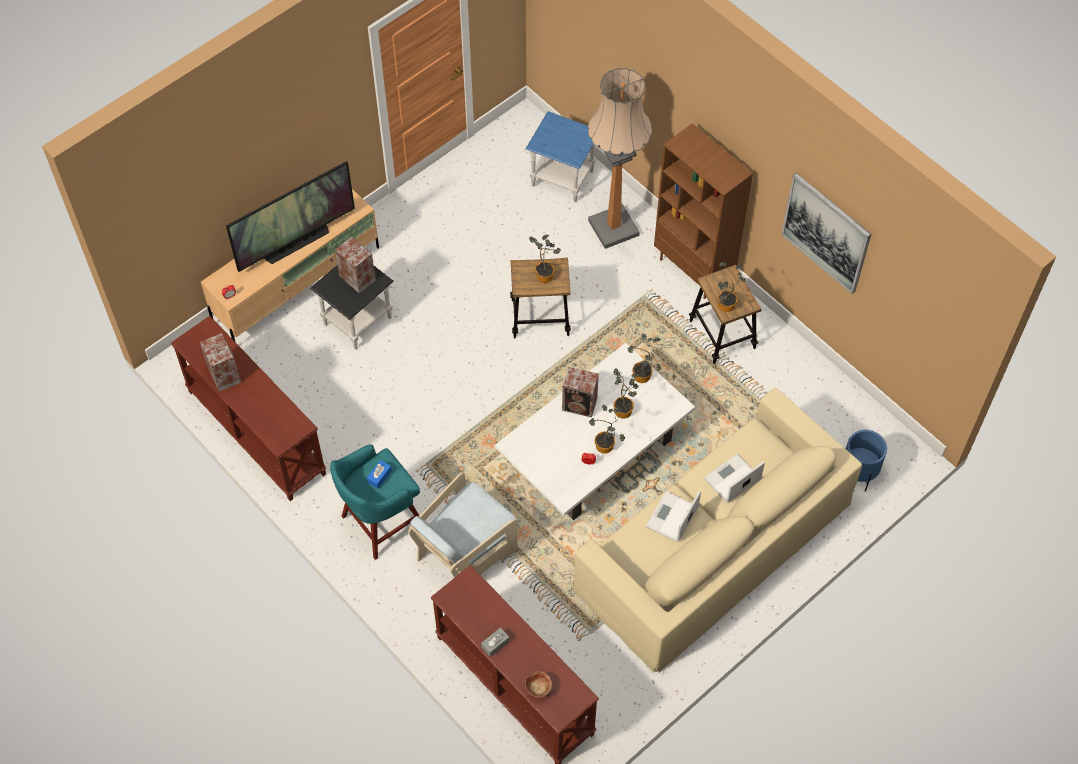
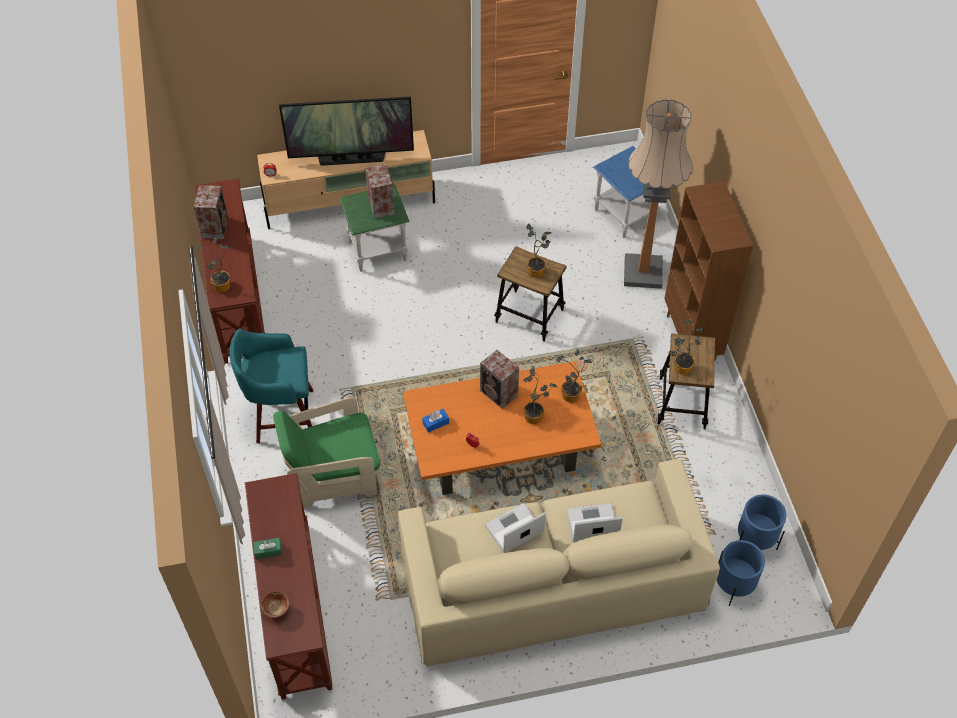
camera: 30 degrees right, 5 degrees down
black side table [310,265,394,349] -> green side table [339,184,410,272]
blue tissue box [367,460,392,489] -> blue tissue box moved to [422,409,449,433]
beige armchair [408,472,518,578] -> green armchair [273,397,380,507]
grey tissue box [481,627,510,657] -> green tissue box [253,538,282,559]
white coffee table [495,343,695,520] -> orange coffee table [403,361,601,495]
potted plant [589,405,625,454] -> potted plant moved to [196,237,231,292]
picture [781,173,871,294] -> none
none -> blue planter [738,495,786,550]

